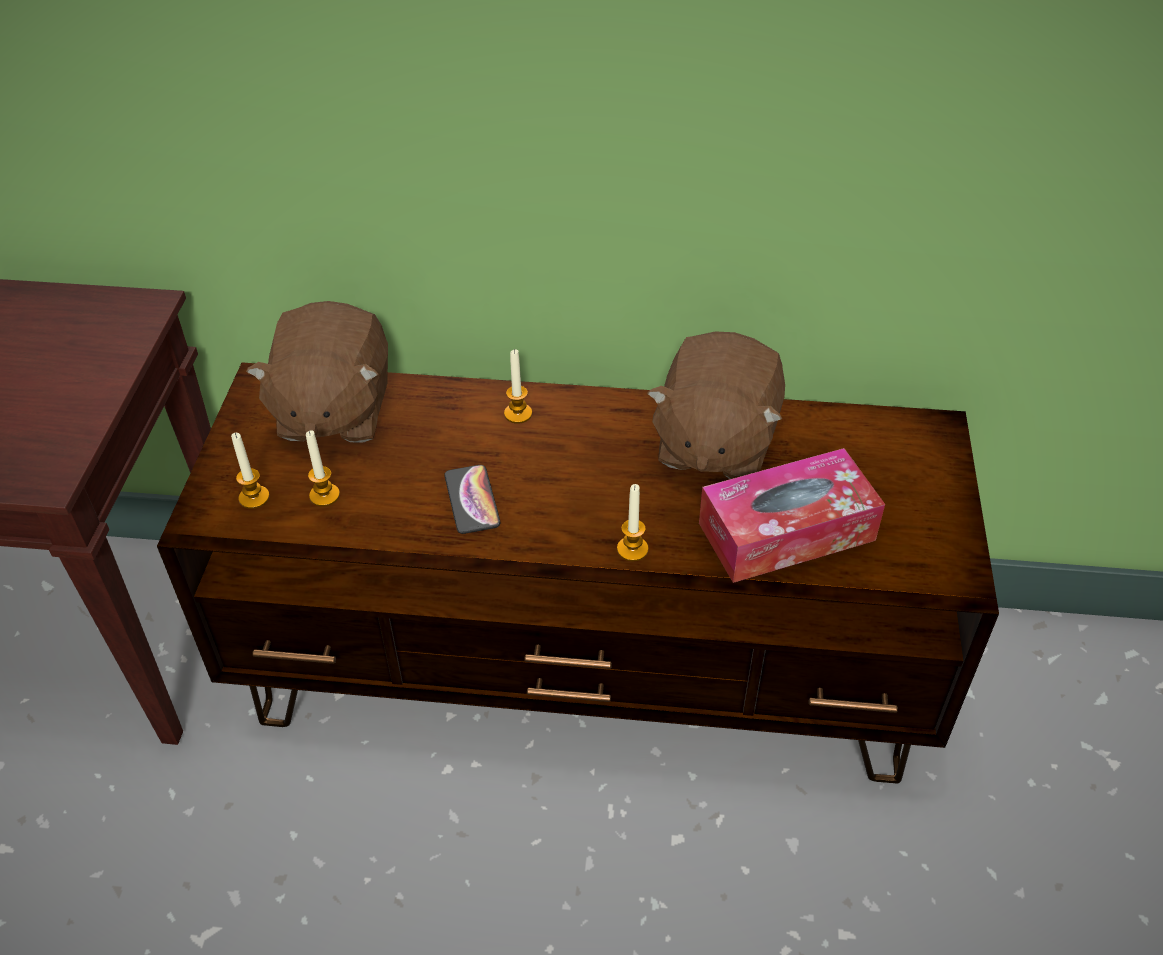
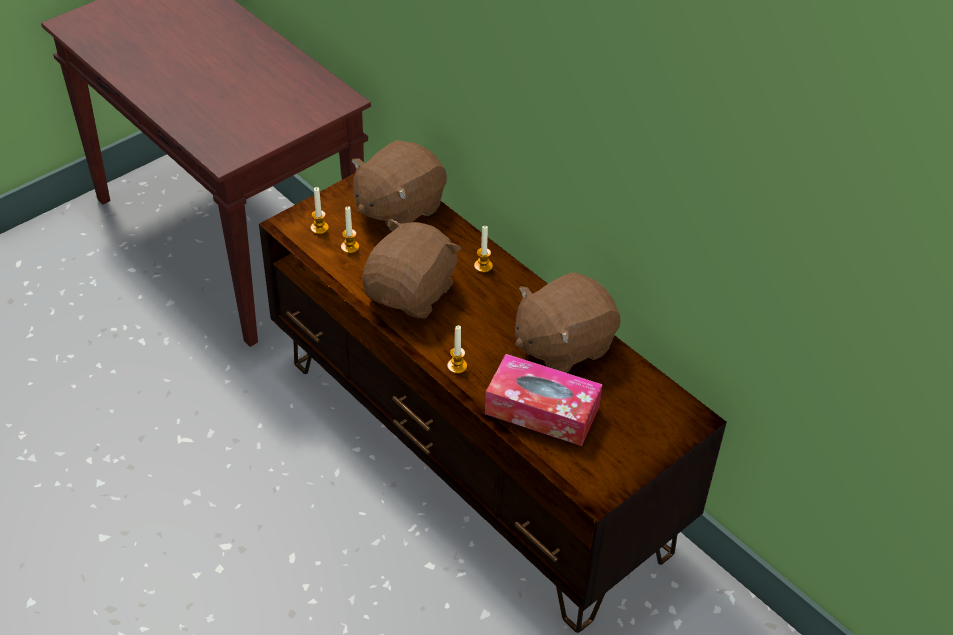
camera: 40 degrees right, 0 degrees up
phone [444,465,500,534] -> brown plush toy [362,218,462,319]

